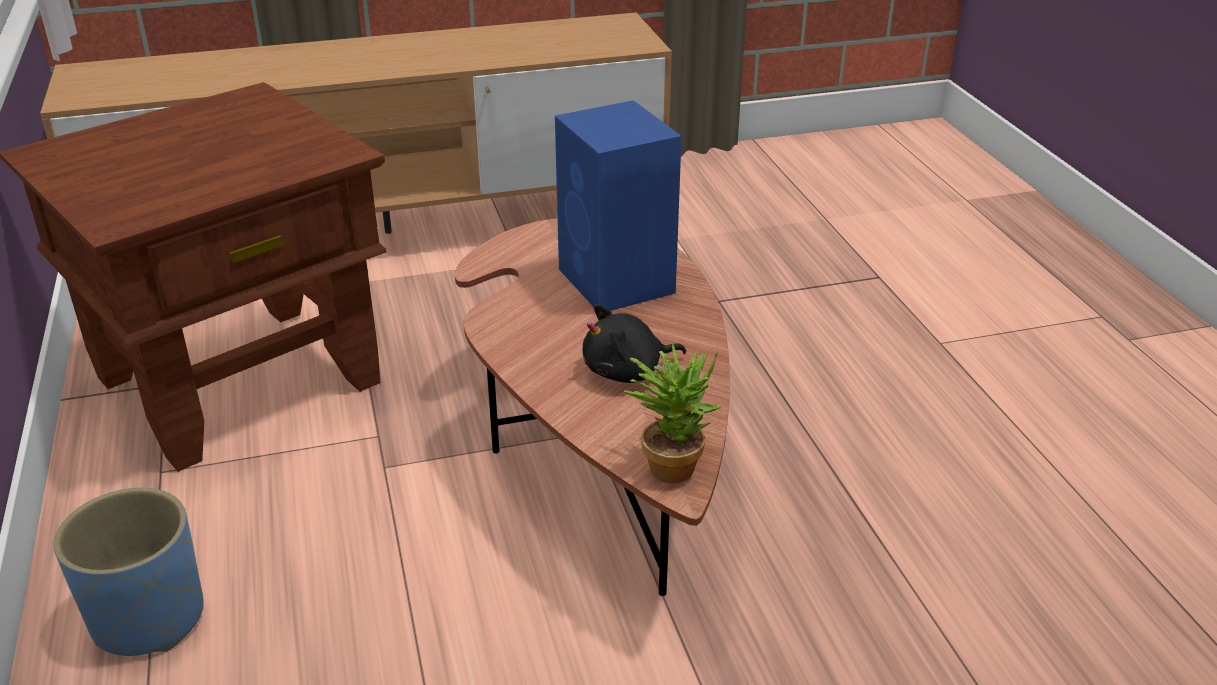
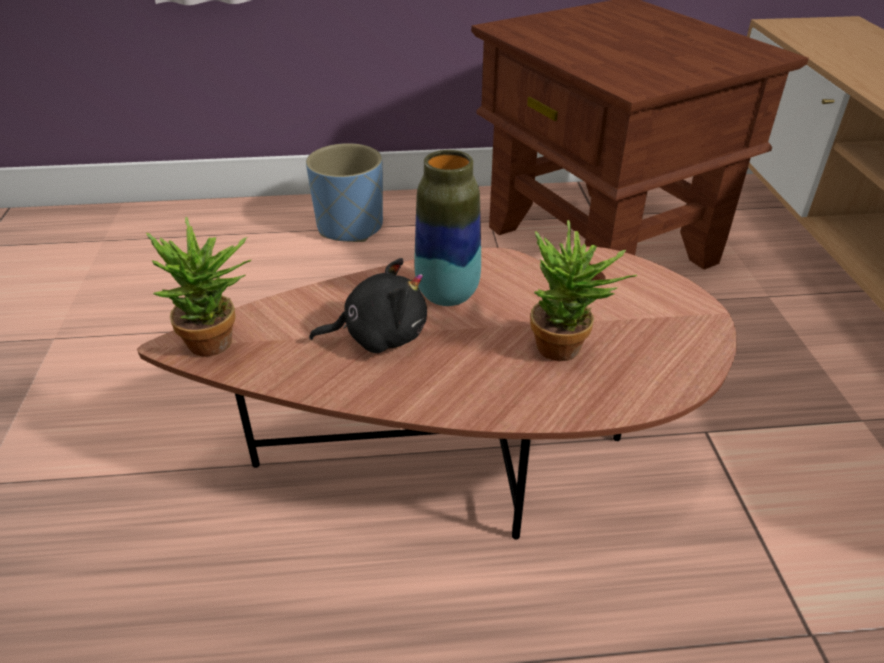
camera: 100 degrees right, 5 degrees up
blue speaker [555,100,682,311] -> potted plant [530,220,637,361]
black plush toy [583,304,686,383] -> black plush toy turned 90 degrees clockwise [309,258,427,353]
none -> vase [414,150,481,306]

